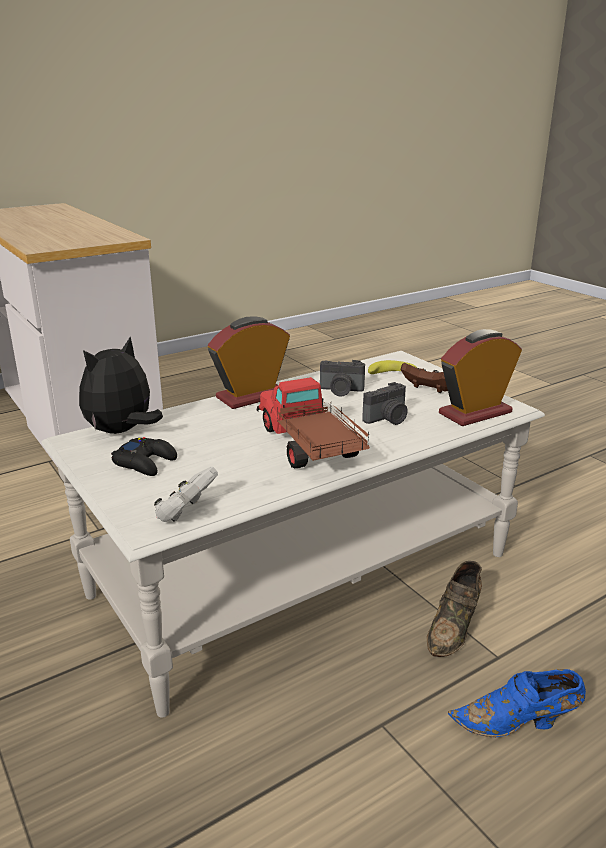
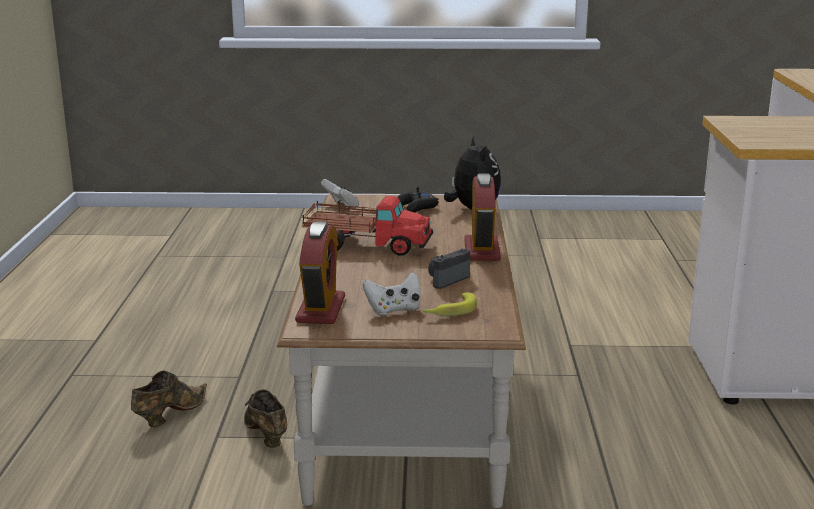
camera: 125 degrees right, 5 degrees down
white coffee table [41,351,545,718] -> brown coffee table [277,194,526,508]
camera [362,382,408,425] -> none
brown game controller [401,363,448,393] -> white game controller [363,272,421,316]
blue shoe [448,669,586,737] -> brown shoe [131,370,207,427]

